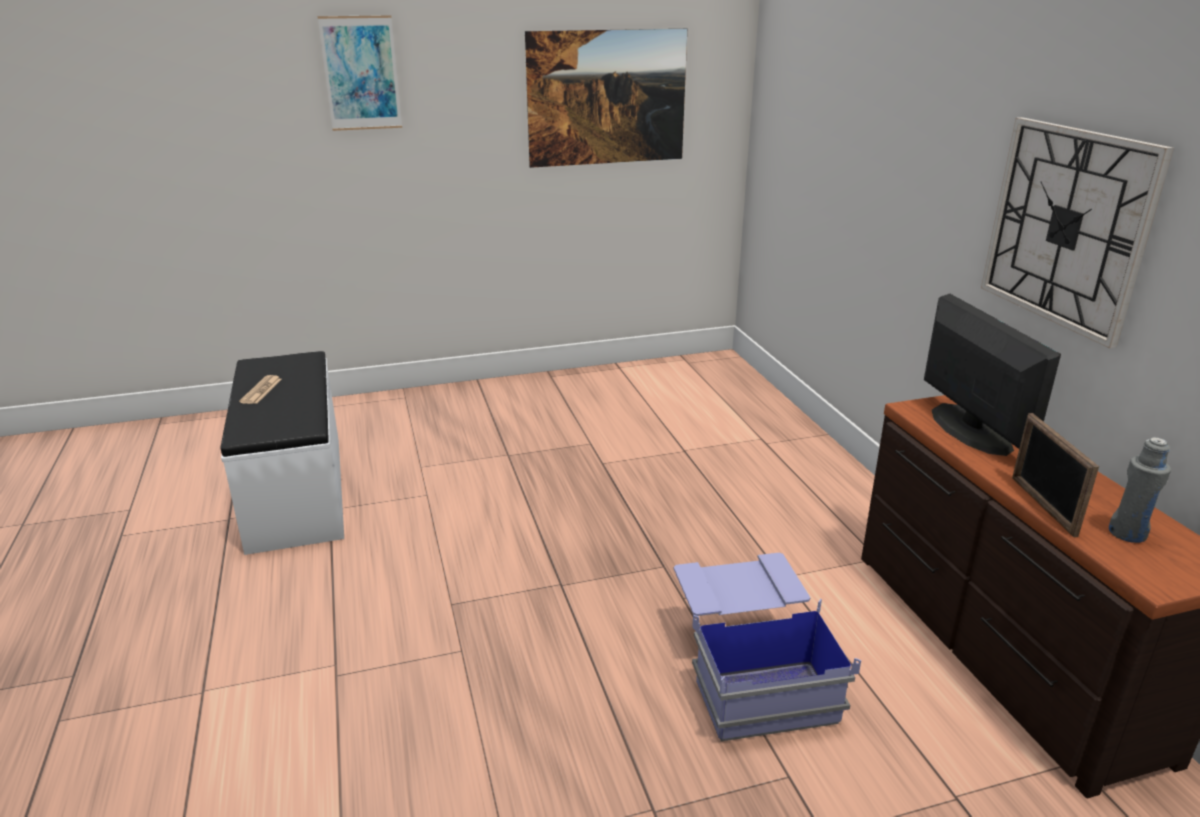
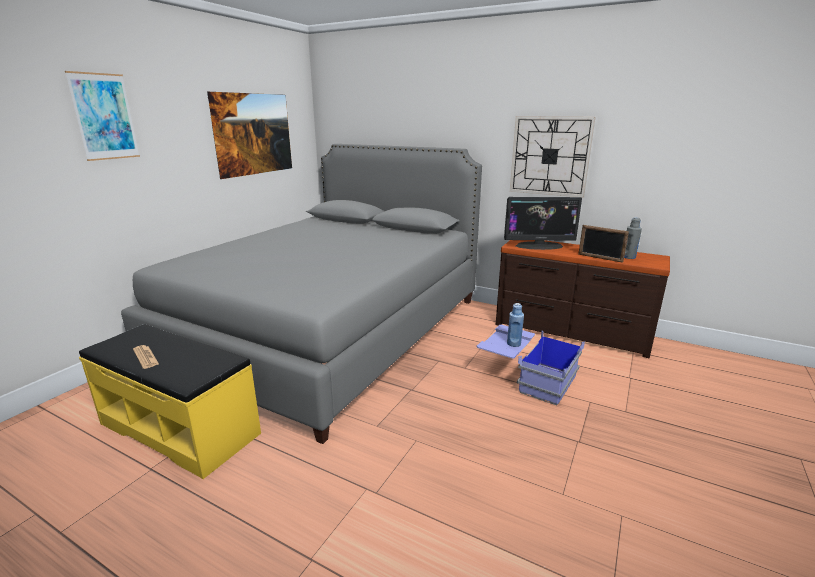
camera: 45 degrees left, 5 degrees down
white bench [221,351,344,555] -> yellow bench [79,324,261,479]
monitor [924,294,1061,456] -> monitor turned 150 degrees clockwise [504,197,582,250]
none -> grey bed [121,144,482,444]
none -> blue bottle [507,303,524,347]

